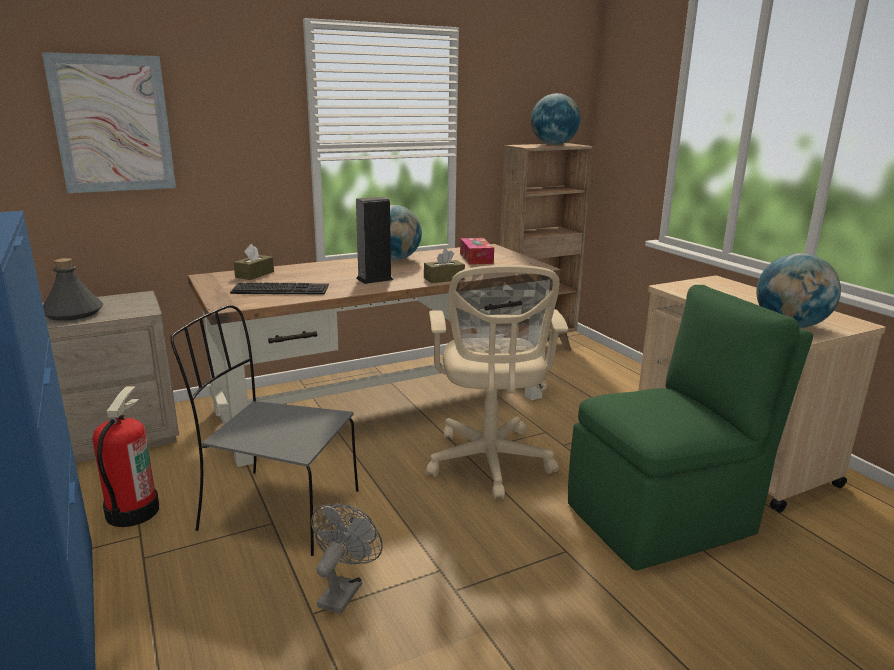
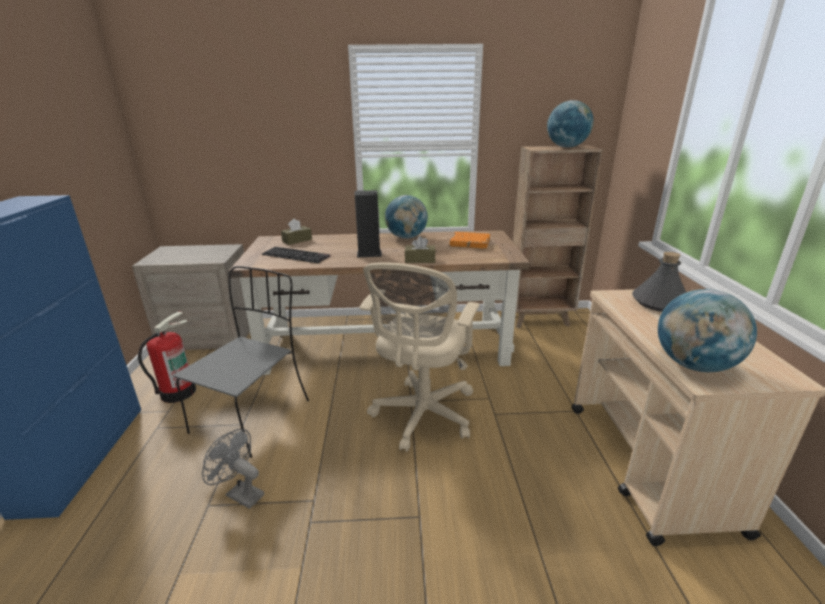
camera: 25 degrees right, 5 degrees up
picture [42,52,176,193] -> none
grey bottle [43,258,103,321] -> grey bottle moved to [632,252,686,312]
grey chair [171,305,358,556] -> grey chair turned 75 degrees clockwise [173,266,309,458]
grey fan [311,504,383,614] -> grey fan turned 105 degrees counterclockwise [202,429,264,509]
tissue box [460,238,494,265] -> orange book [449,232,490,249]
green chair [568,285,813,571] -> none

